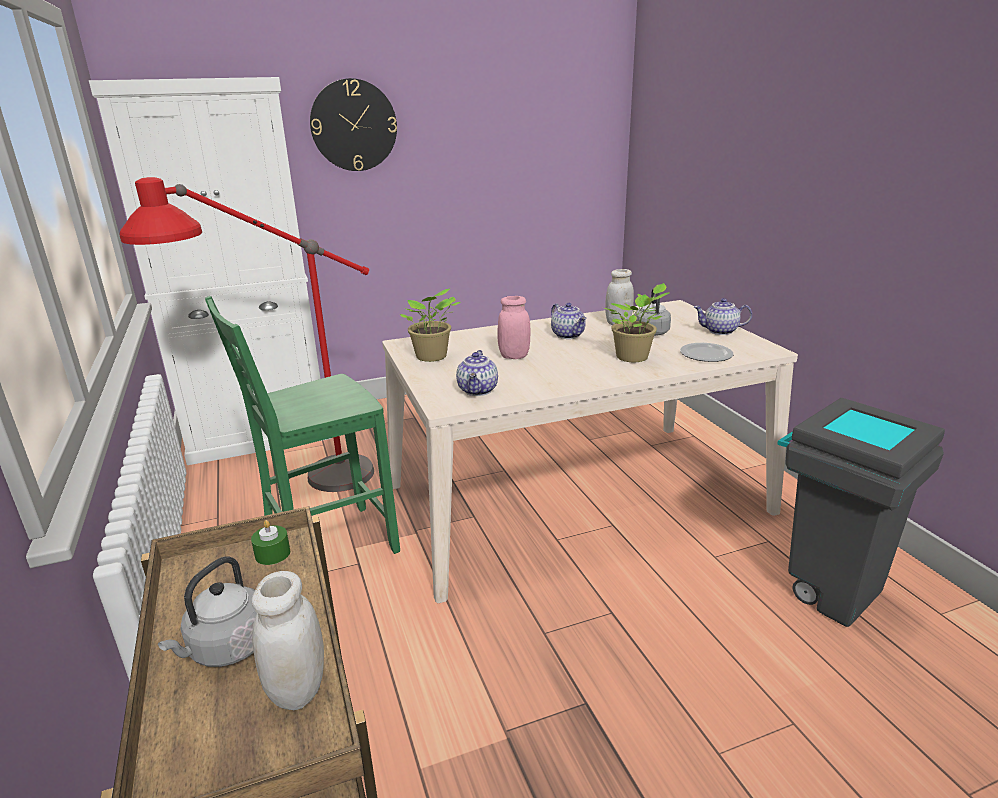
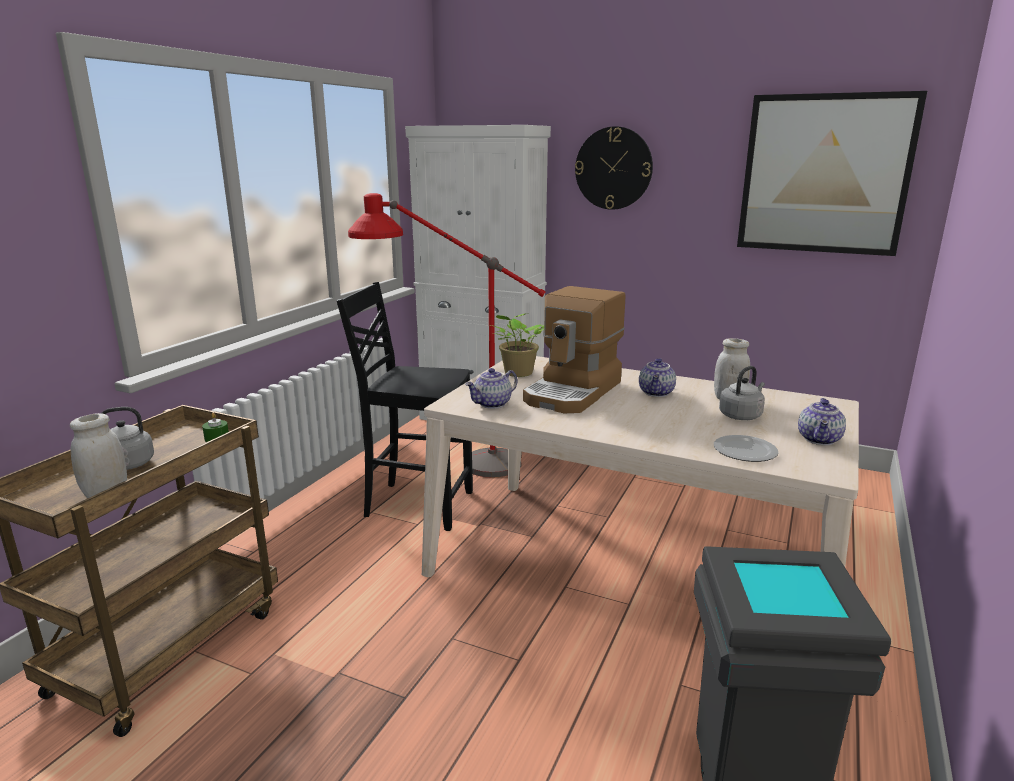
camera: 45 degrees right, 5 degrees down
green chair [205,296,400,554] -> black chair [337,282,473,531]
pink jar [497,296,531,359] -> coffee machine [523,286,625,413]
potted plant [604,283,669,362] -> none
teapot [694,298,752,335] -> teapot turned 120 degrees counterclockwise [798,398,846,445]
none -> picture [737,91,927,256]

